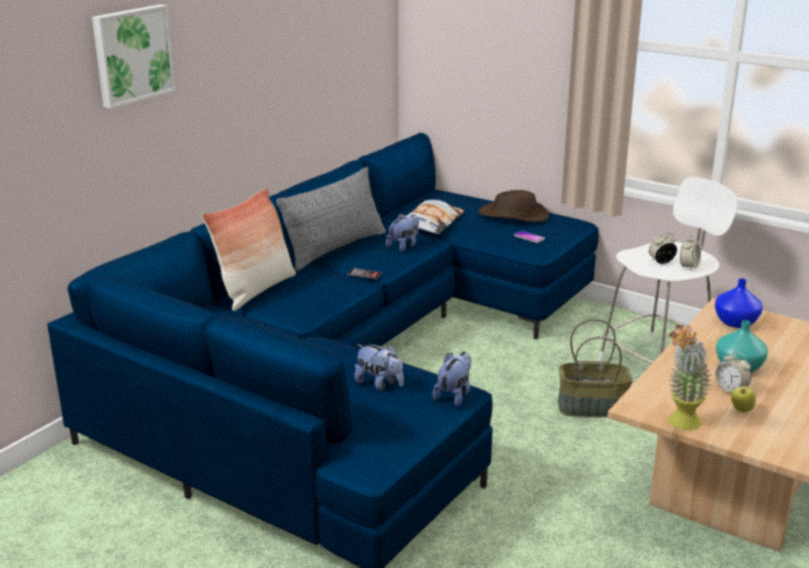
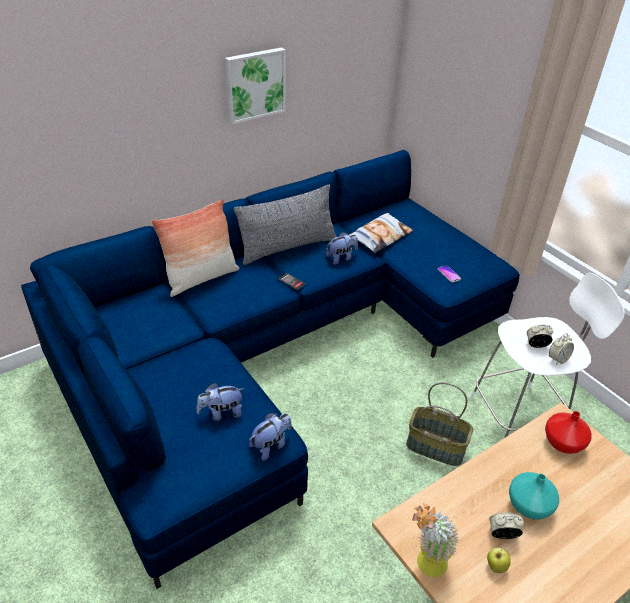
camera: 20 degrees right, 15 degrees up
picture [92,4,176,108] -> picture moved to [225,47,286,124]
plush toy [354,344,404,391] -> plush toy turned 105 degrees clockwise [196,383,244,421]
brown hat [478,190,549,222] -> none
blue vase [715,278,763,328] -> red vase [545,411,592,454]
alarm clock [715,351,751,393] -> alarm clock turned 105 degrees clockwise [489,512,524,539]

